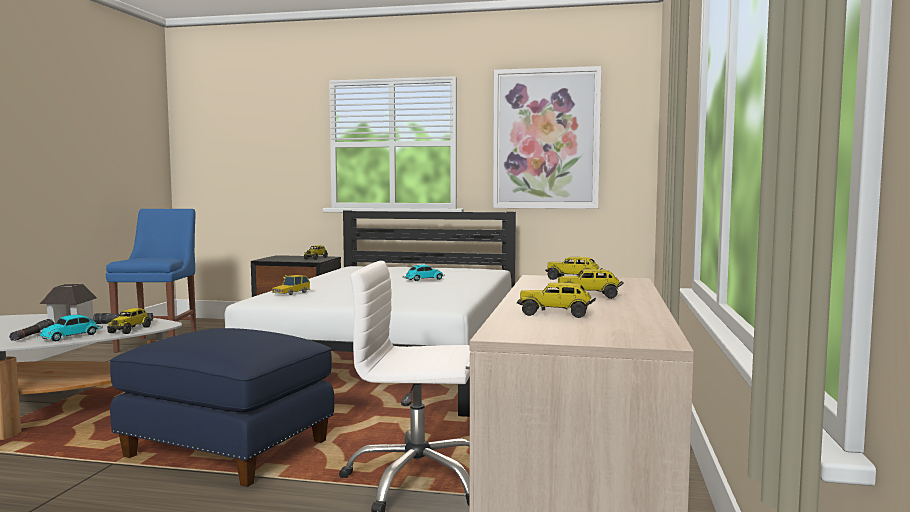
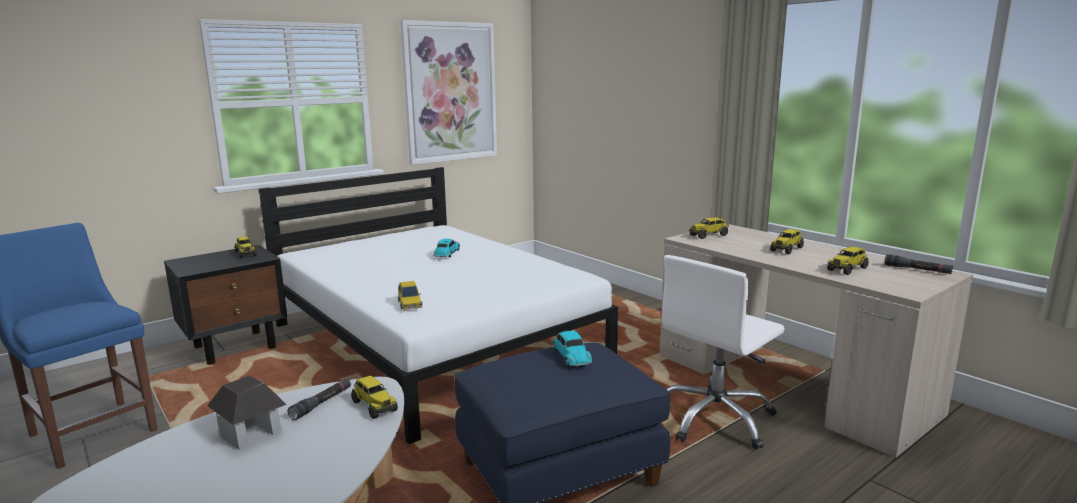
camera: 50 degrees left, 10 degrees up
black flashlight [9,319,55,341] -> black flashlight moved to [884,254,953,274]
toy car [37,315,103,341] -> toy car moved to [551,331,592,367]

